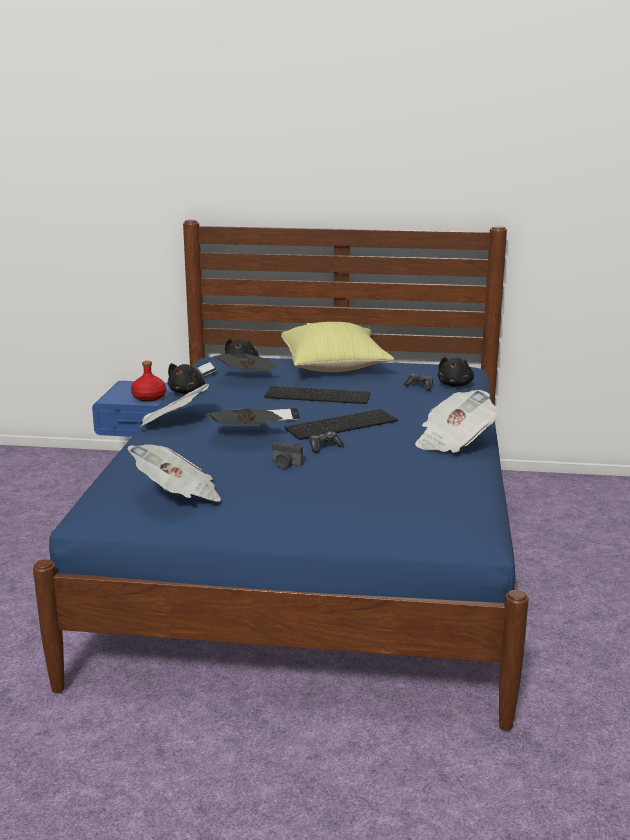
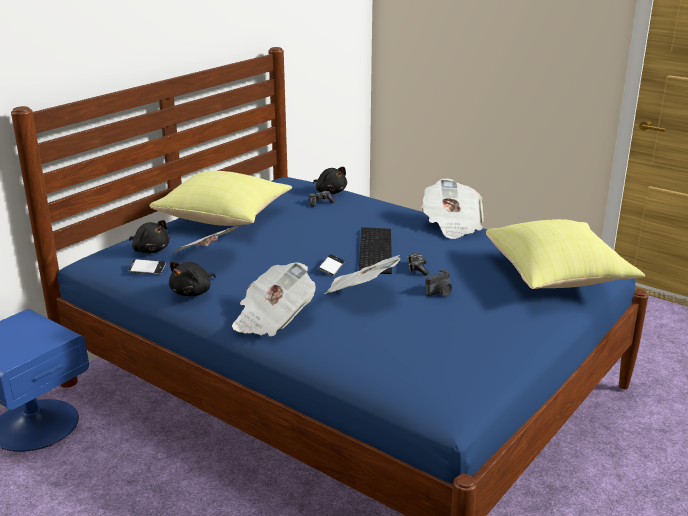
camera: 60 degrees left, 5 degrees up
newspaper [128,444,222,502] -> none
red bottle [131,361,166,401] -> none
black plush toy [168,363,205,394] -> black plush toy turned 75 degrees clockwise [169,260,216,296]
keyboard [264,386,370,404] -> none
none -> yellow pillow [486,219,645,289]

